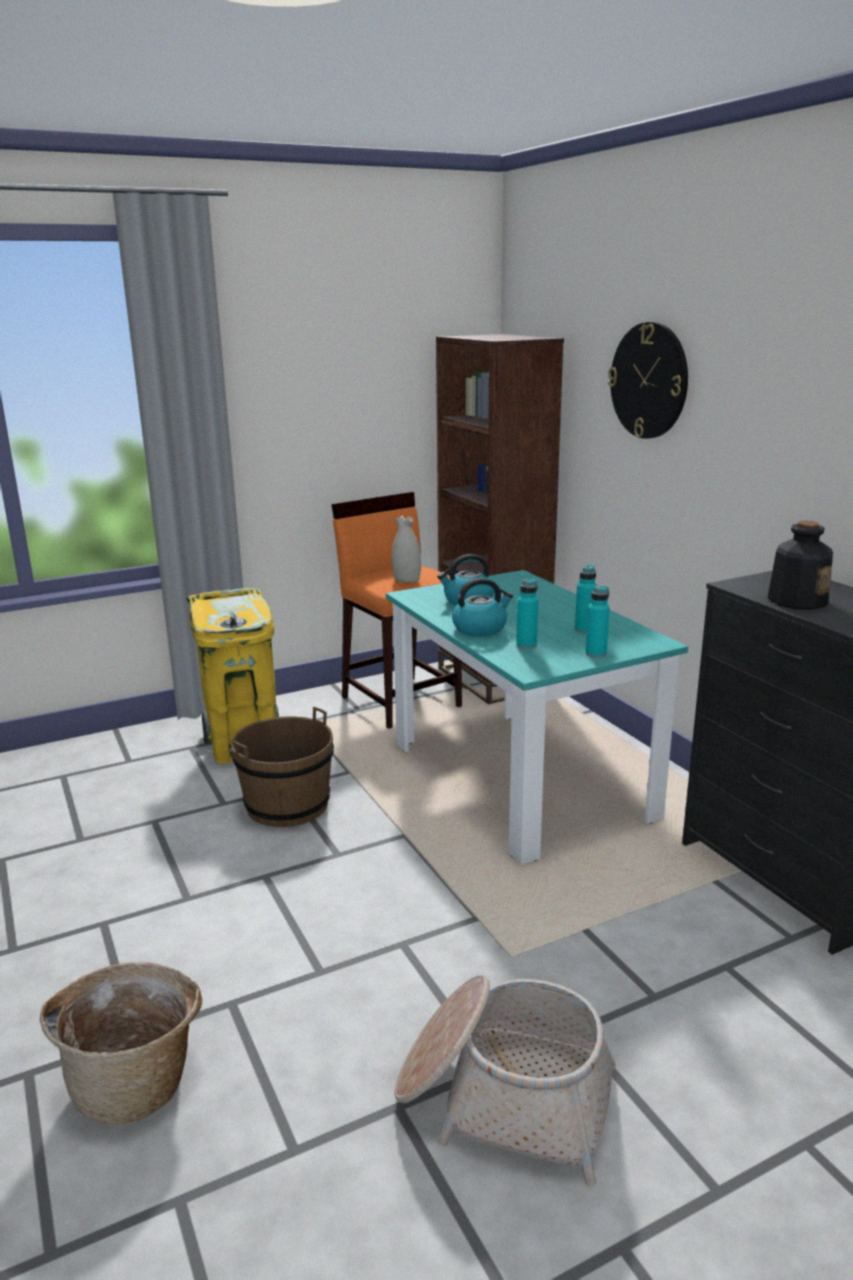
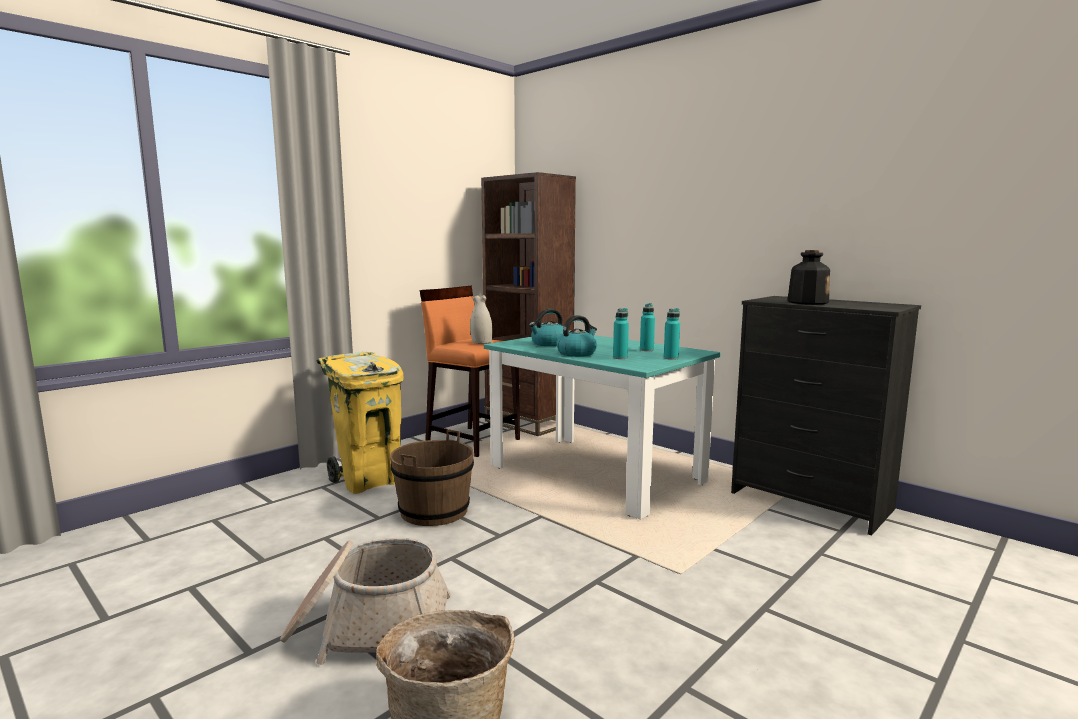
camera: 20 degrees left, 10 degrees down
basket [394,975,616,1187] -> basket moved to [280,538,451,665]
wall clock [608,322,688,439] -> none

